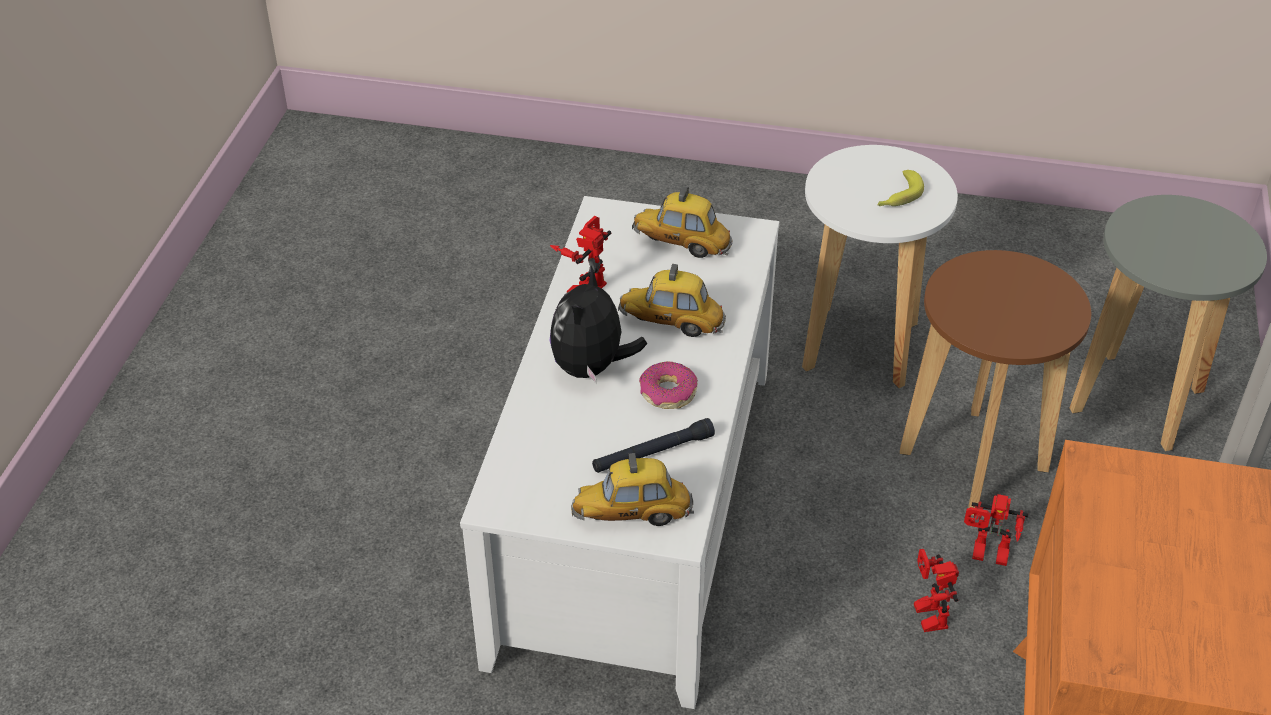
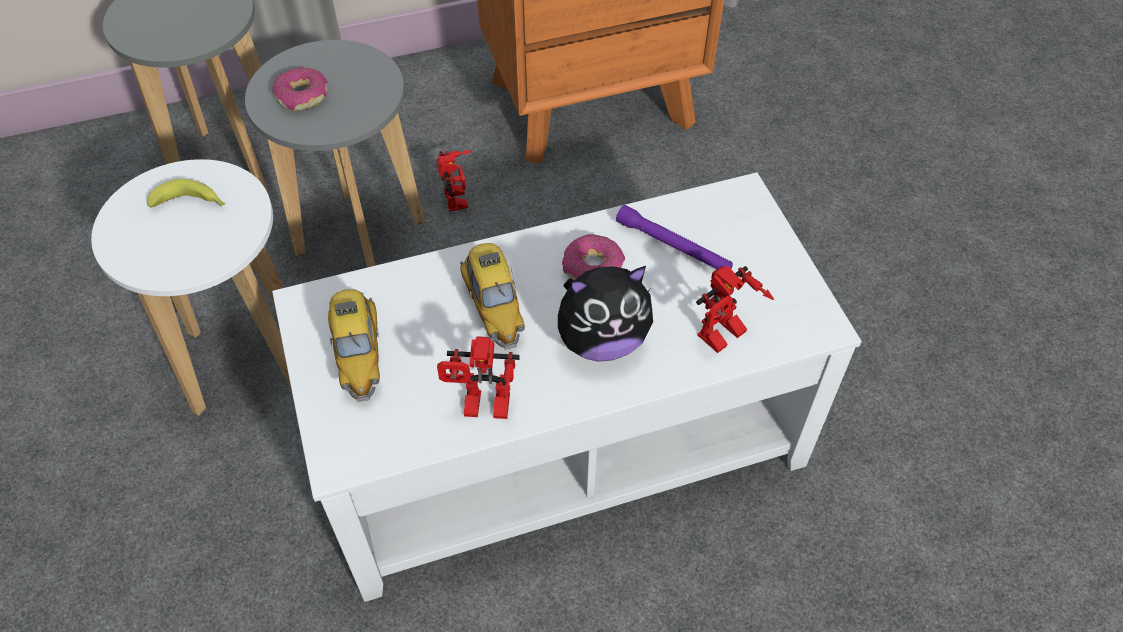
camera: 120 degrees left, 10 degrees up
toy car [571,453,694,526] -> none
black flashlight [592,418,715,473] -> purple flashlight [616,205,733,269]
brown stool [900,250,1091,515] -> grey stool [245,40,425,267]
toy robot [914,549,959,632] -> toy robot moved to [696,266,774,353]
none -> donut [272,67,328,111]

